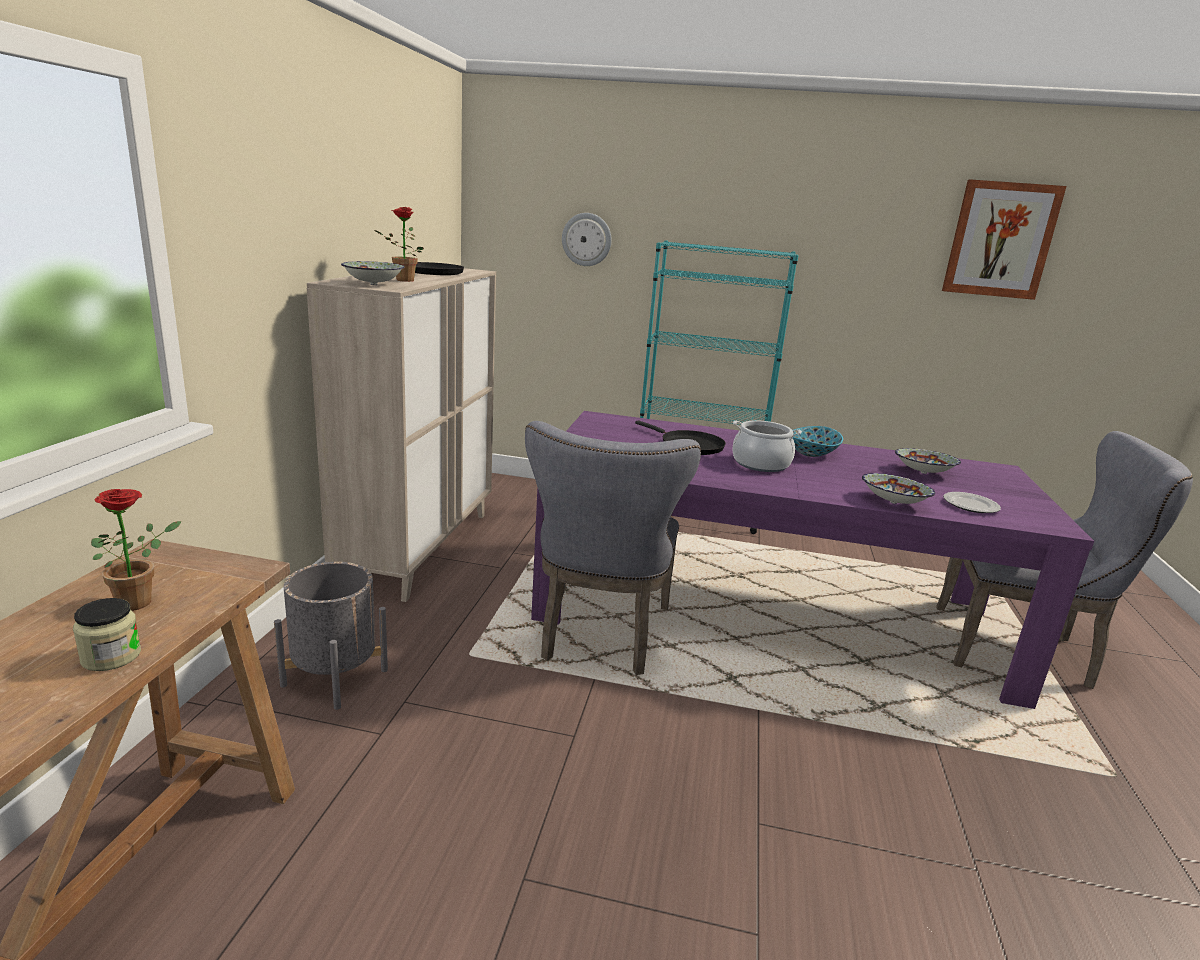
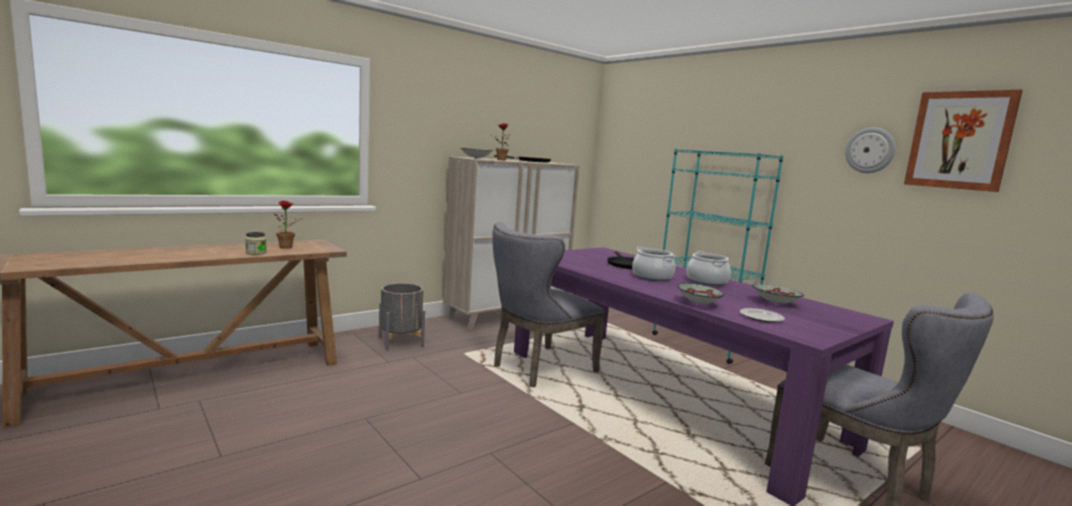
camera: 40 degrees right, 10 degrees down
wall clock [562,213,612,266] -> wall clock moved to [845,128,896,173]
bowl [793,426,843,457] -> cooking pot [687,251,731,286]

